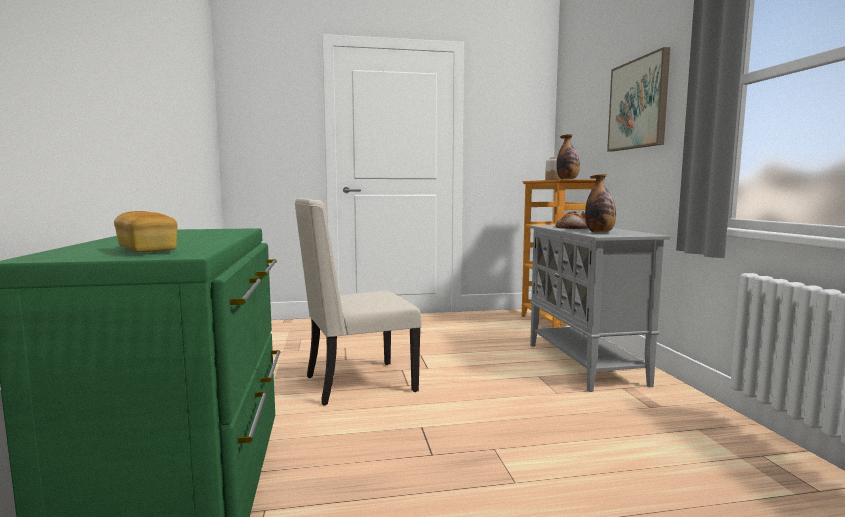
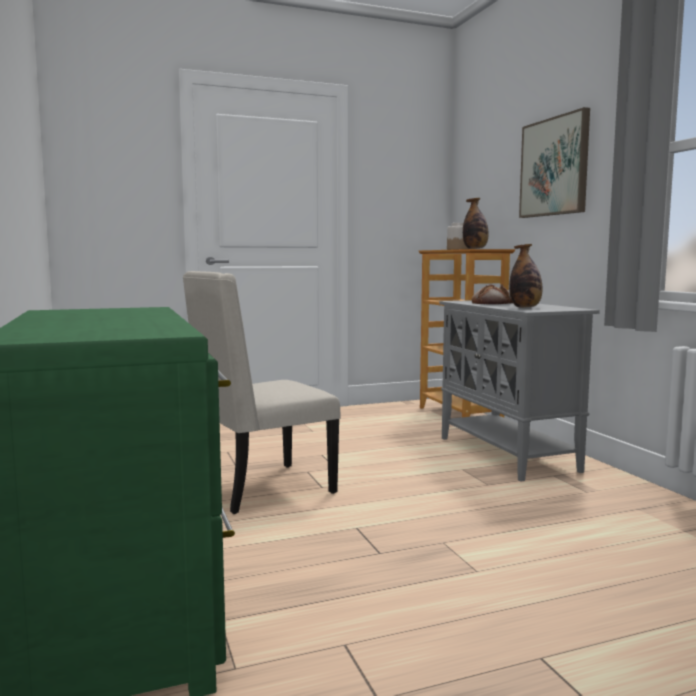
camera: 10 degrees left, 0 degrees up
bread [114,211,178,252] -> none

